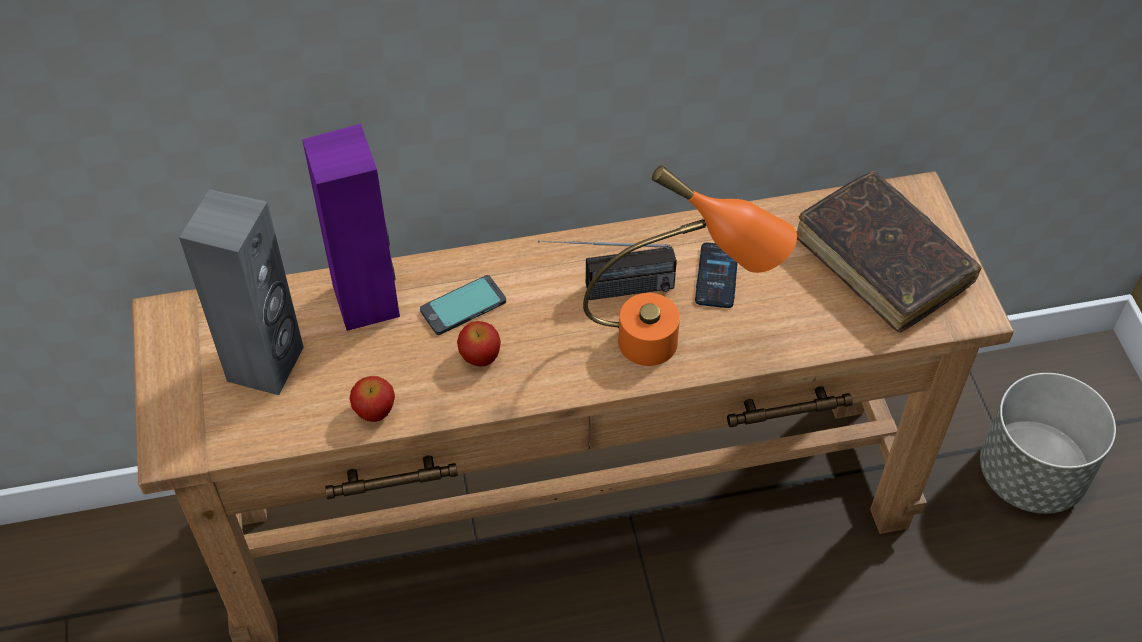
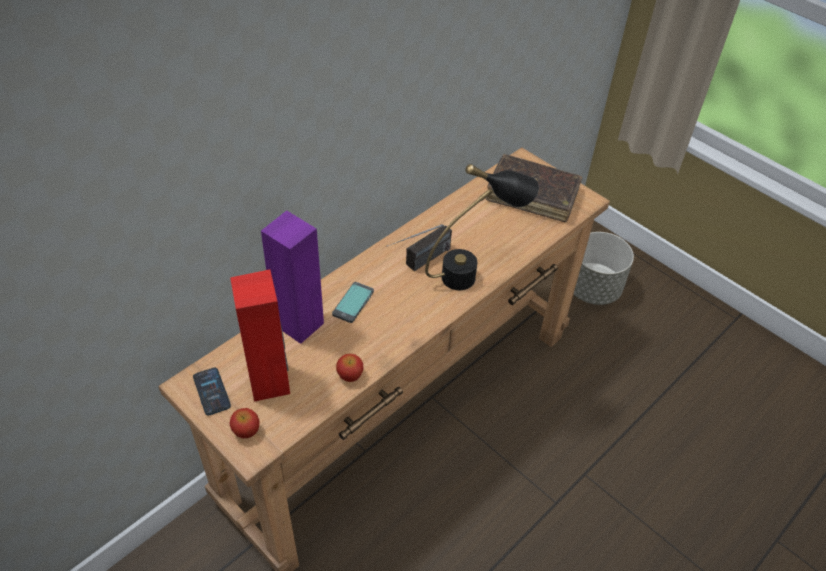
camera: 35 degrees left, 5 degrees down
grey speaker [179,190,304,395] -> red speaker [230,269,290,402]
apple [457,321,501,367] -> apple moved to [230,408,260,438]
orange table lamp [583,165,797,366] -> black table lamp [425,164,539,290]
phone [695,243,738,308] -> phone moved to [193,367,231,416]

